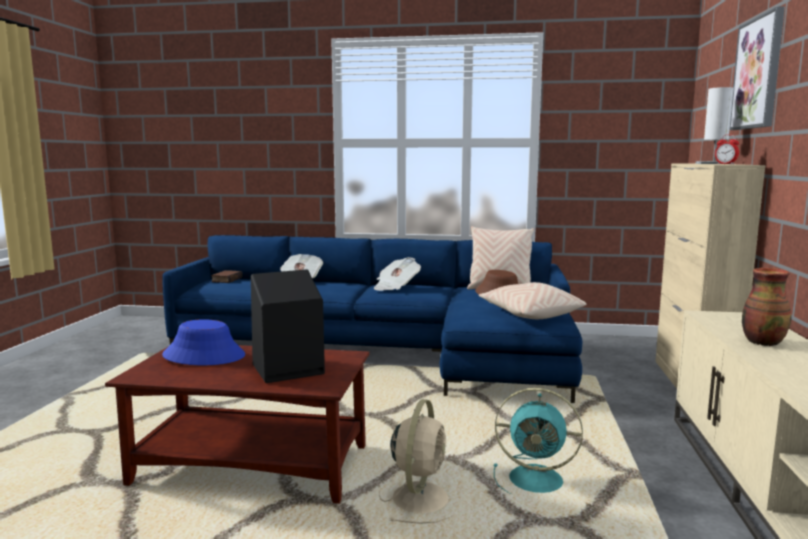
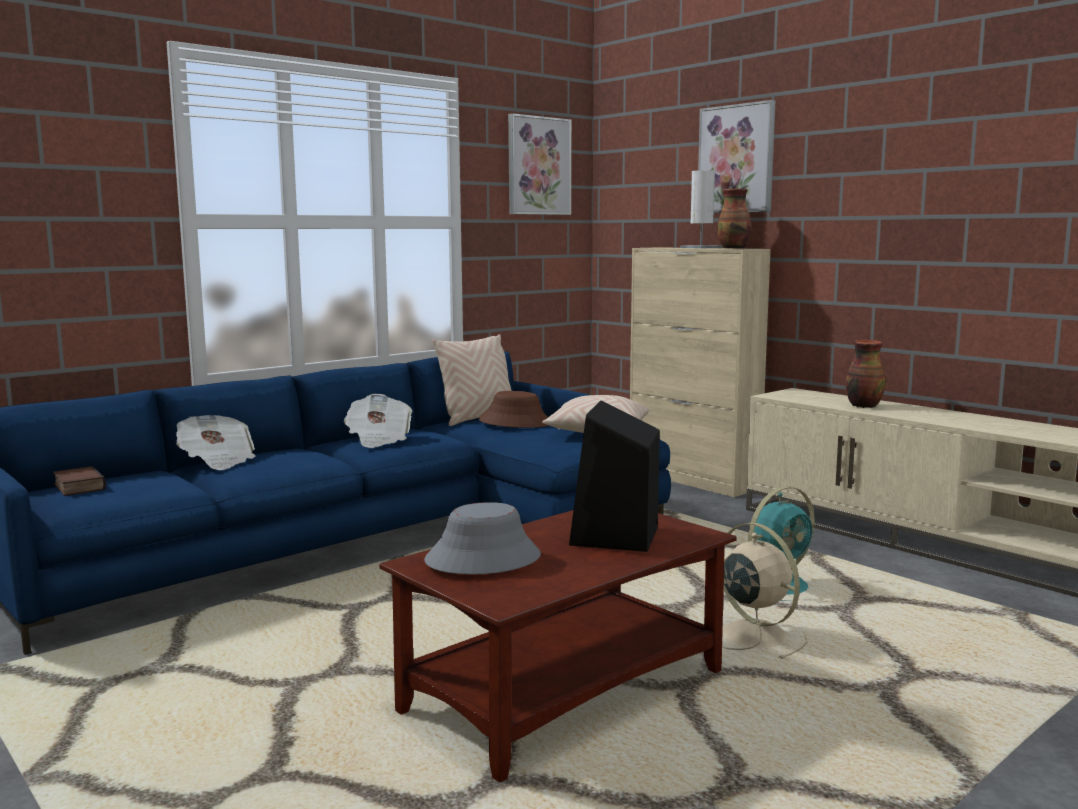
camera: 50 degrees left, 0 degrees up
blue hat [162,319,245,365] -> grey hat [424,502,541,575]
alarm clock [715,135,739,164] -> vase [718,189,751,249]
none -> picture [508,113,571,215]

